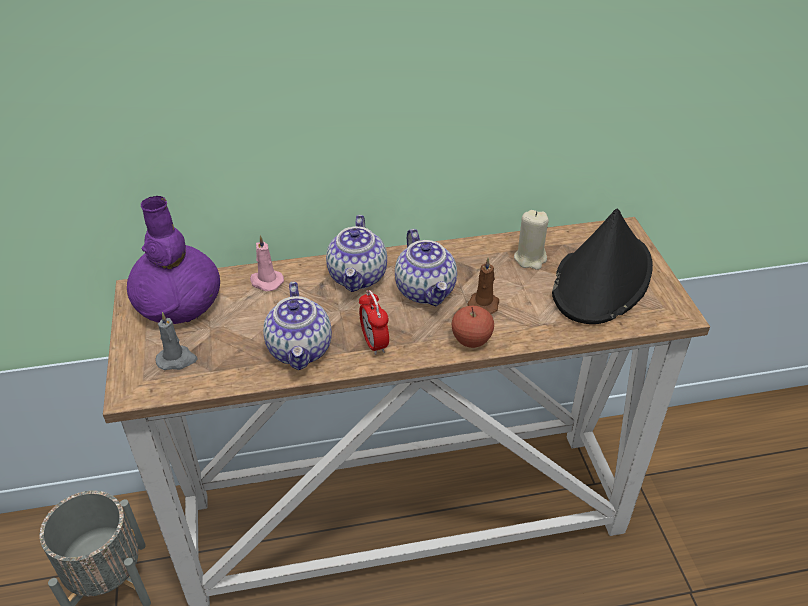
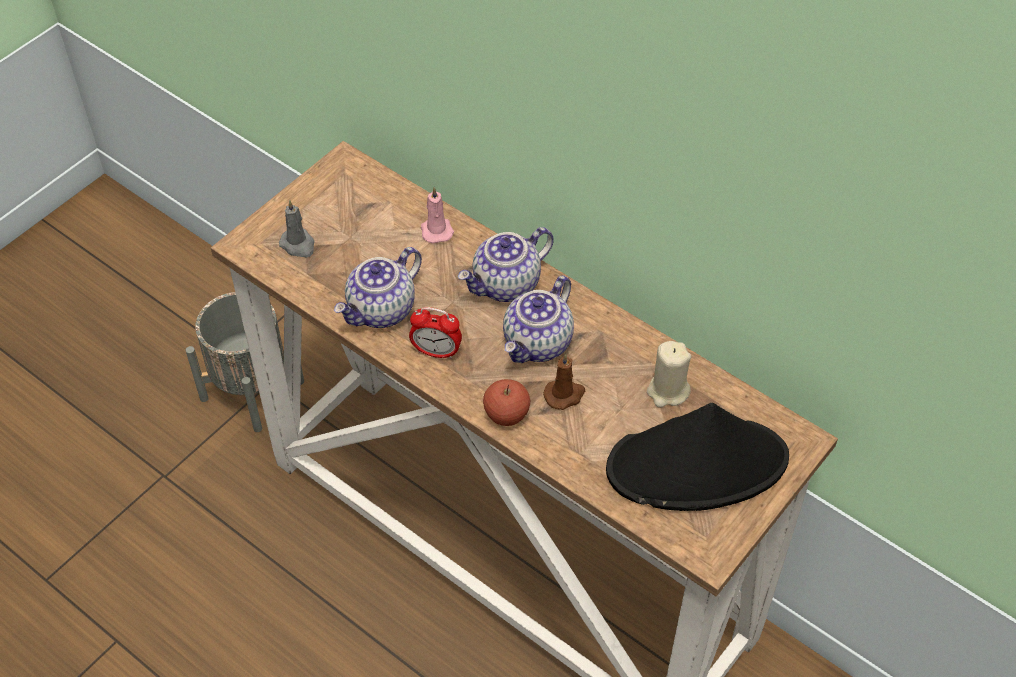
camera: 50 degrees right, 10 degrees up
purple vase [127,196,220,324] -> none
alarm clock [359,290,389,355] -> alarm clock turned 105 degrees counterclockwise [409,307,462,359]

